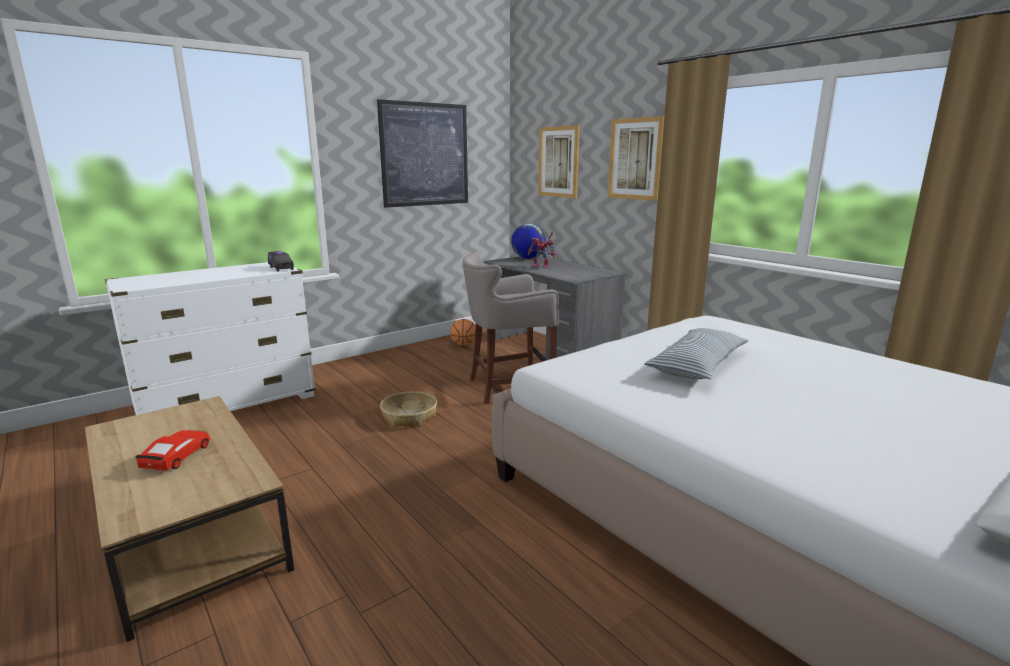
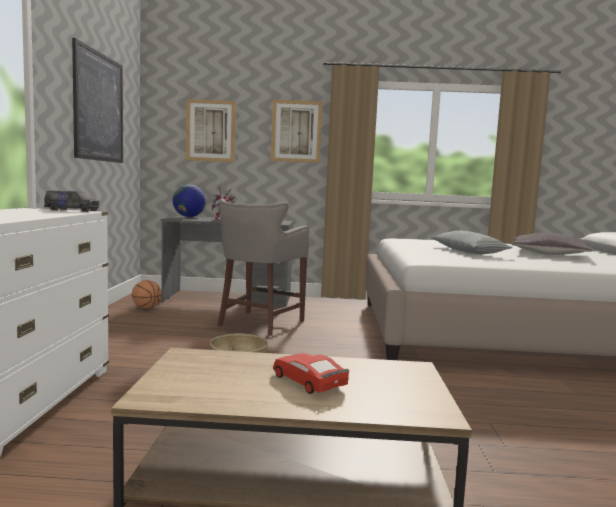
camera: 50 degrees left, 10 degrees down
none -> grey pillow [511,233,592,255]

